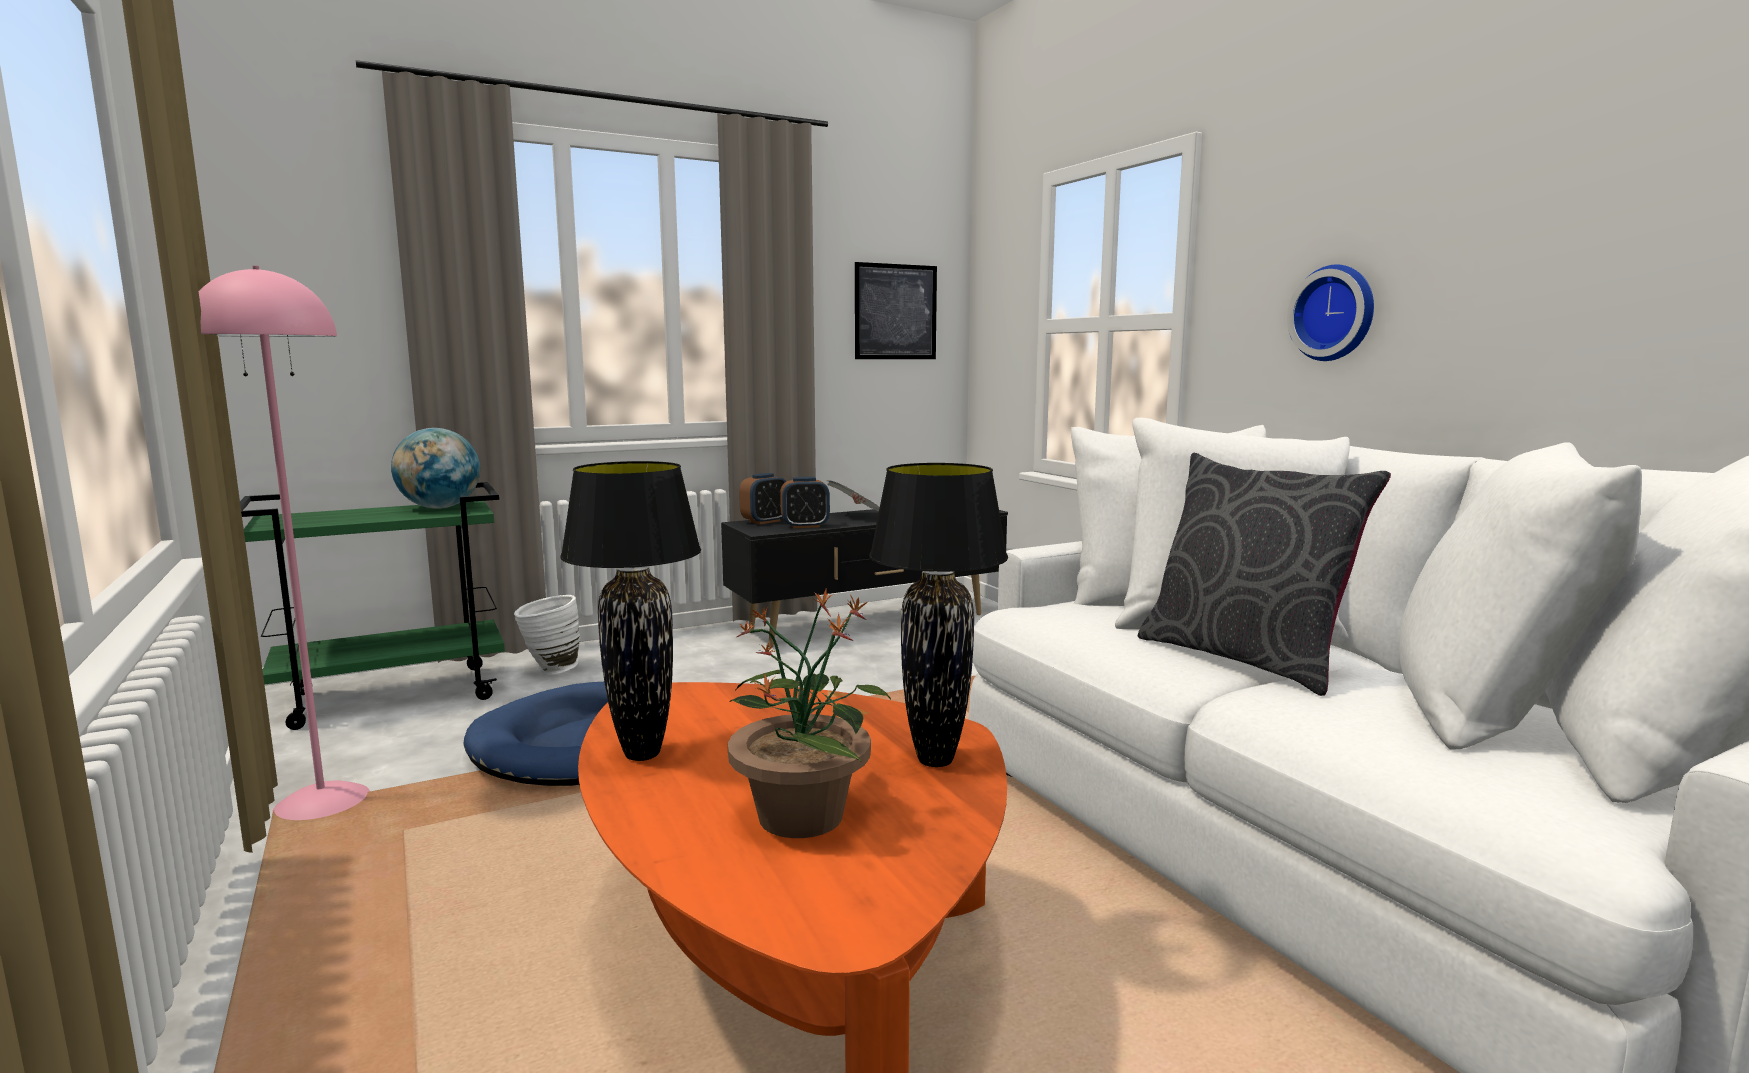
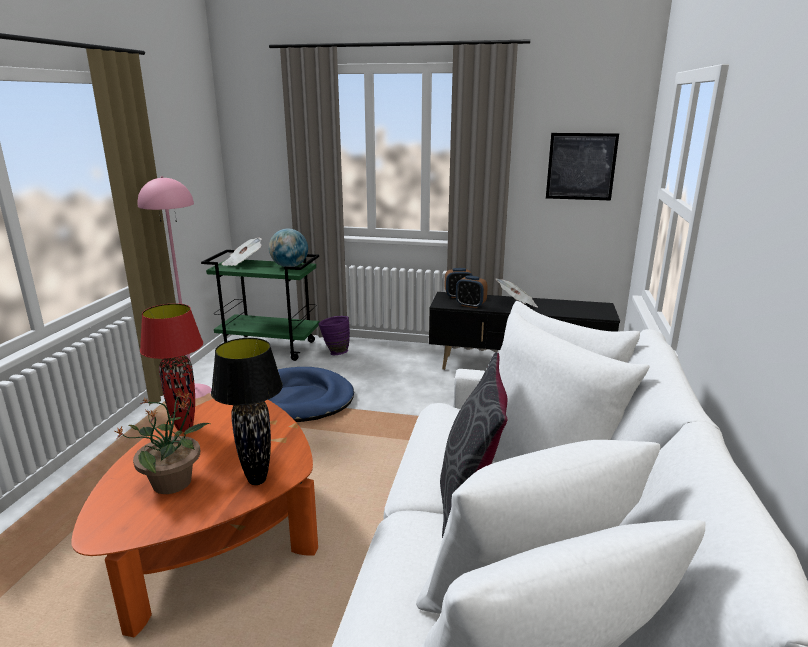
camera: 40 degrees right, 10 degrees up
white vase [514,595,580,675] -> purple vase [318,316,350,355]
black table lamp [560,461,701,761] -> red table lamp [140,303,203,432]
wall clock [1287,264,1374,361] -> none
none -> newspaper [222,238,262,266]

